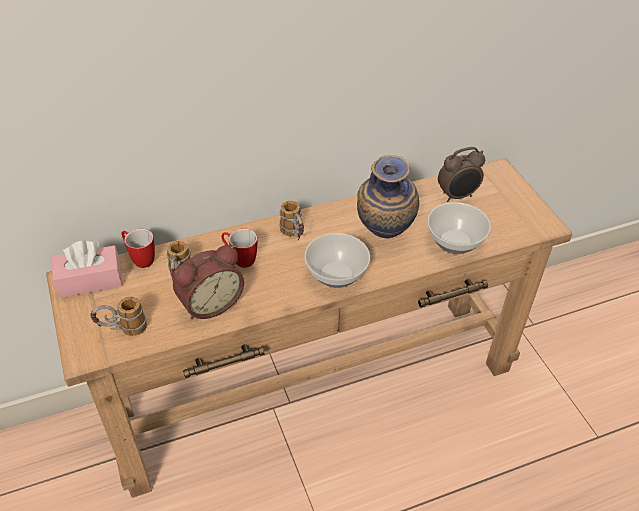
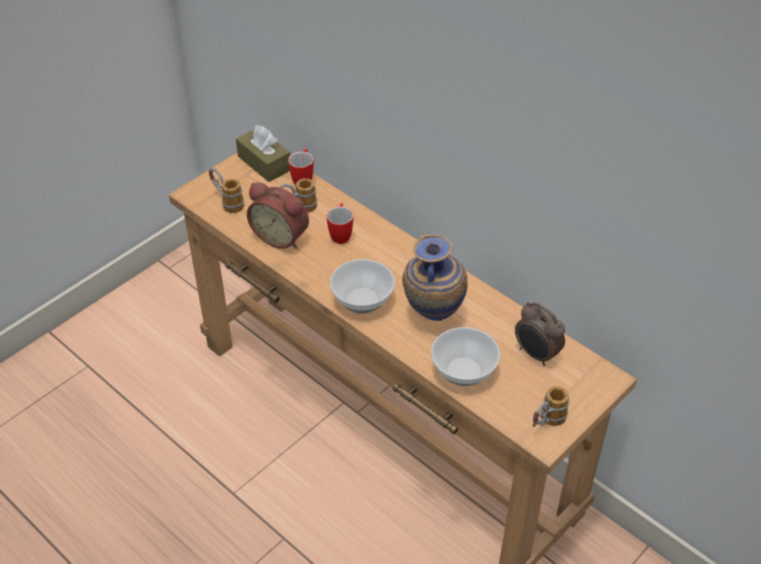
camera: 65 degrees right, 0 degrees up
pink tissue box [52,241,123,298] -> brown tissue box [236,125,290,182]
mug [279,201,304,240] -> mug moved to [533,386,569,427]

